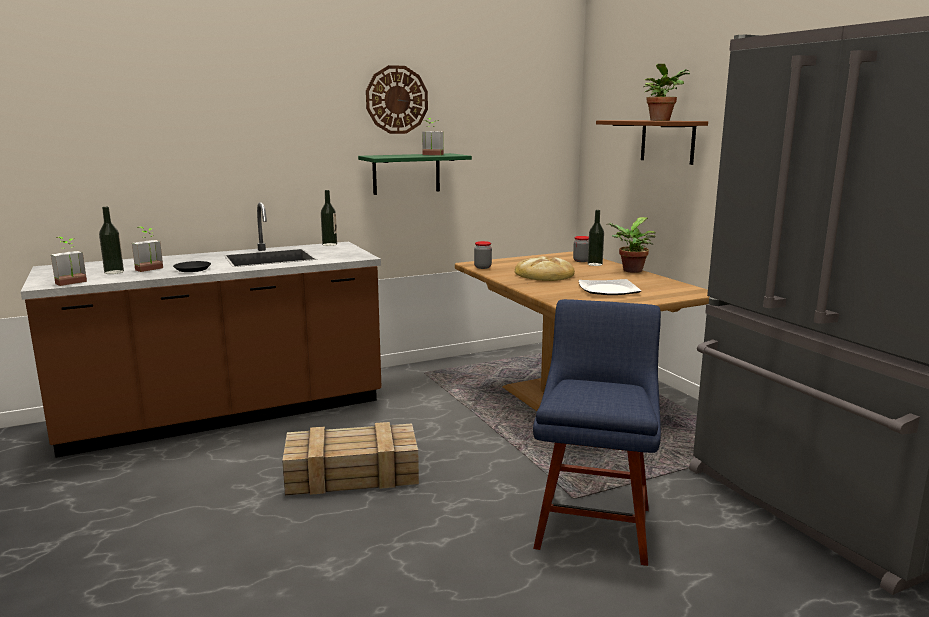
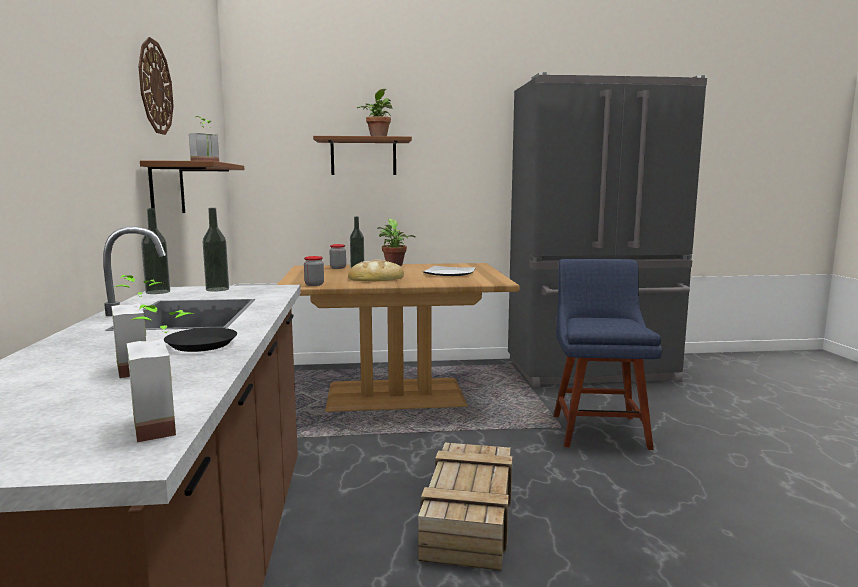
camera: 70 degrees left, 5 degrees down
bottle [99,207,124,274] -> bottle moved to [203,208,229,292]
green shelf [358,153,472,195] -> brown shelf [140,161,244,213]
blue chair [533,299,661,566] -> blue chair turned 60 degrees clockwise [554,259,662,450]

